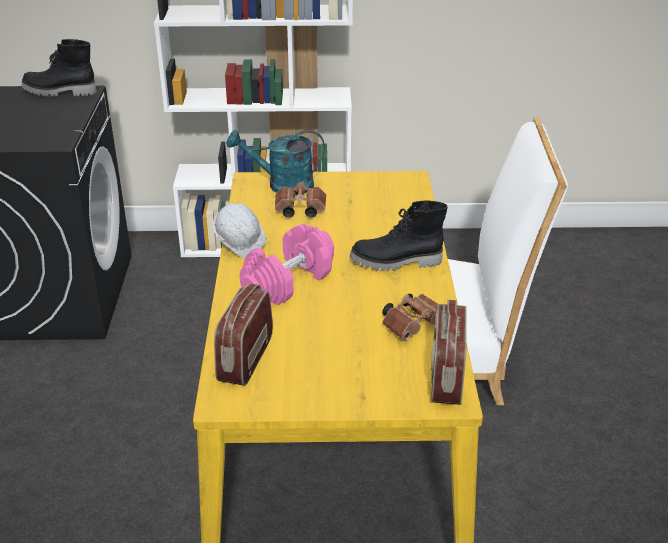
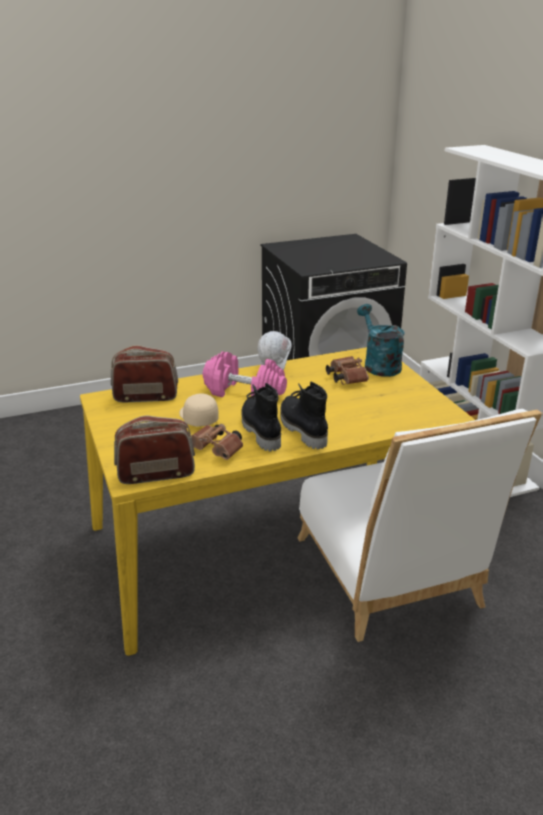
camera: 70 degrees right, 5 degrees down
black boot [22,39,97,97] -> black boot moved to [241,383,281,451]
none -> beige cap [179,394,219,427]

